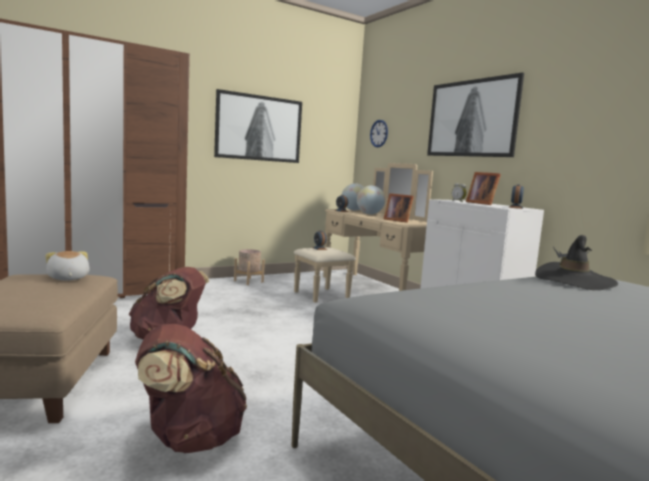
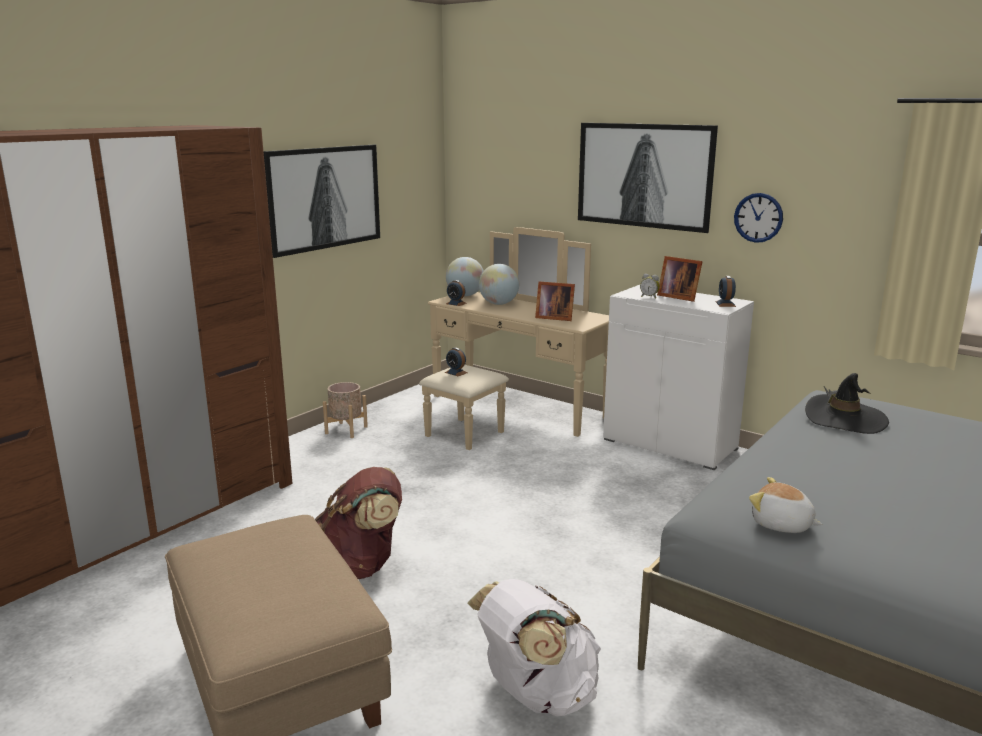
camera: 20 degrees left, 10 degrees up
plush toy [46,251,90,280] -> plush toy moved to [749,477,822,533]
brown backpack [135,324,247,453] -> white backpack [467,579,601,716]
wall clock [370,120,388,147] -> wall clock moved to [734,193,783,243]

